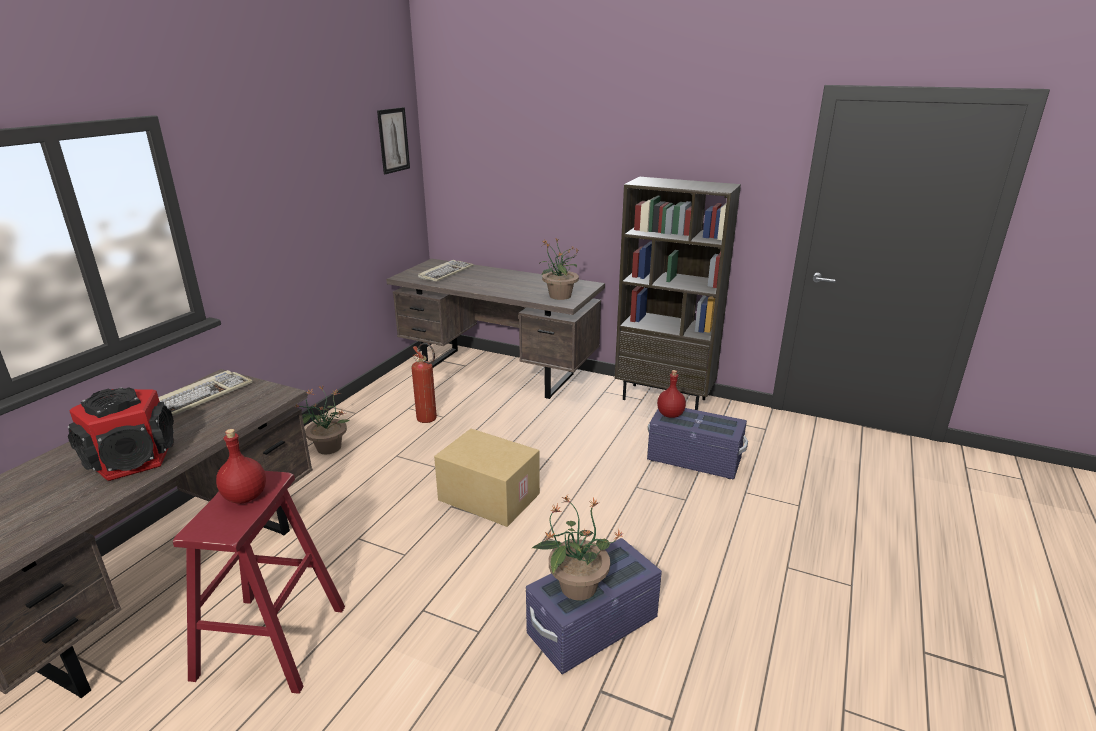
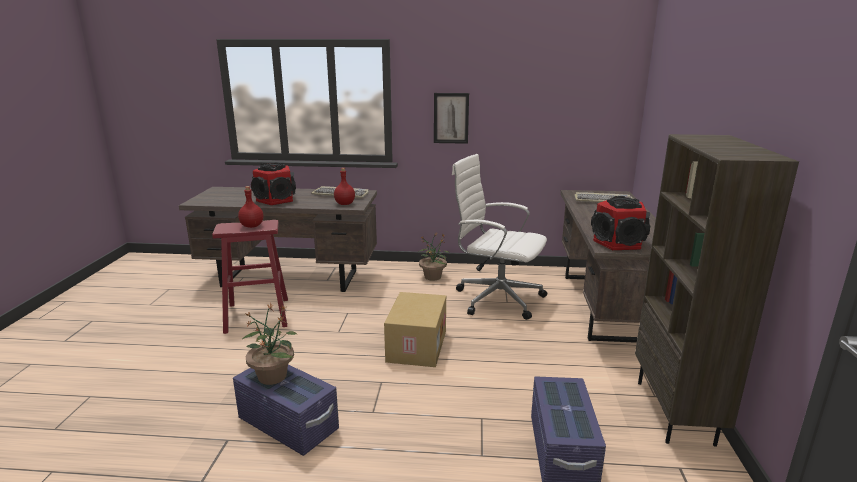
camera: 70 degrees right, 5 degrees down
picture [377,107,410,174] -> picture moved to [434,93,469,144]
fire extinguisher [412,343,437,423] -> white office chair [452,154,547,320]
potted plant [540,238,579,300] -> speaker [591,196,650,250]
red bottle [657,370,686,418] -> red bottle moved to [334,168,355,205]

